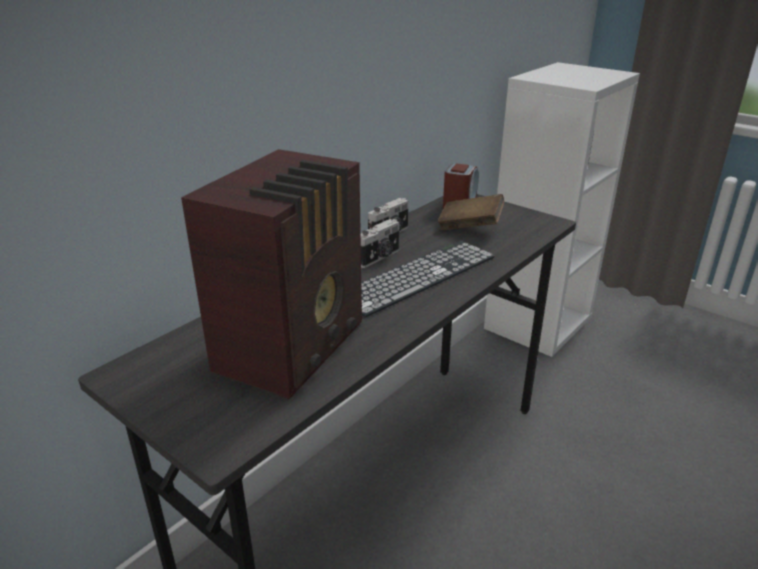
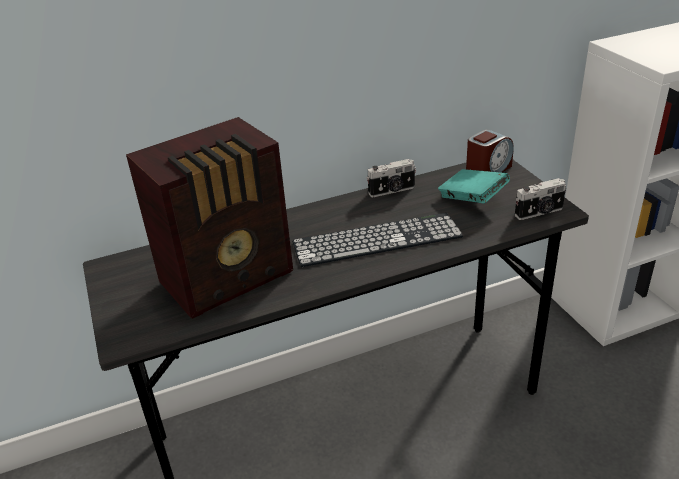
camera: 30 degrees right, 5 degrees up
camera [361,219,399,268] -> camera moved to [515,178,566,220]
brown book [438,194,504,230] -> turquoise book [438,169,510,204]

